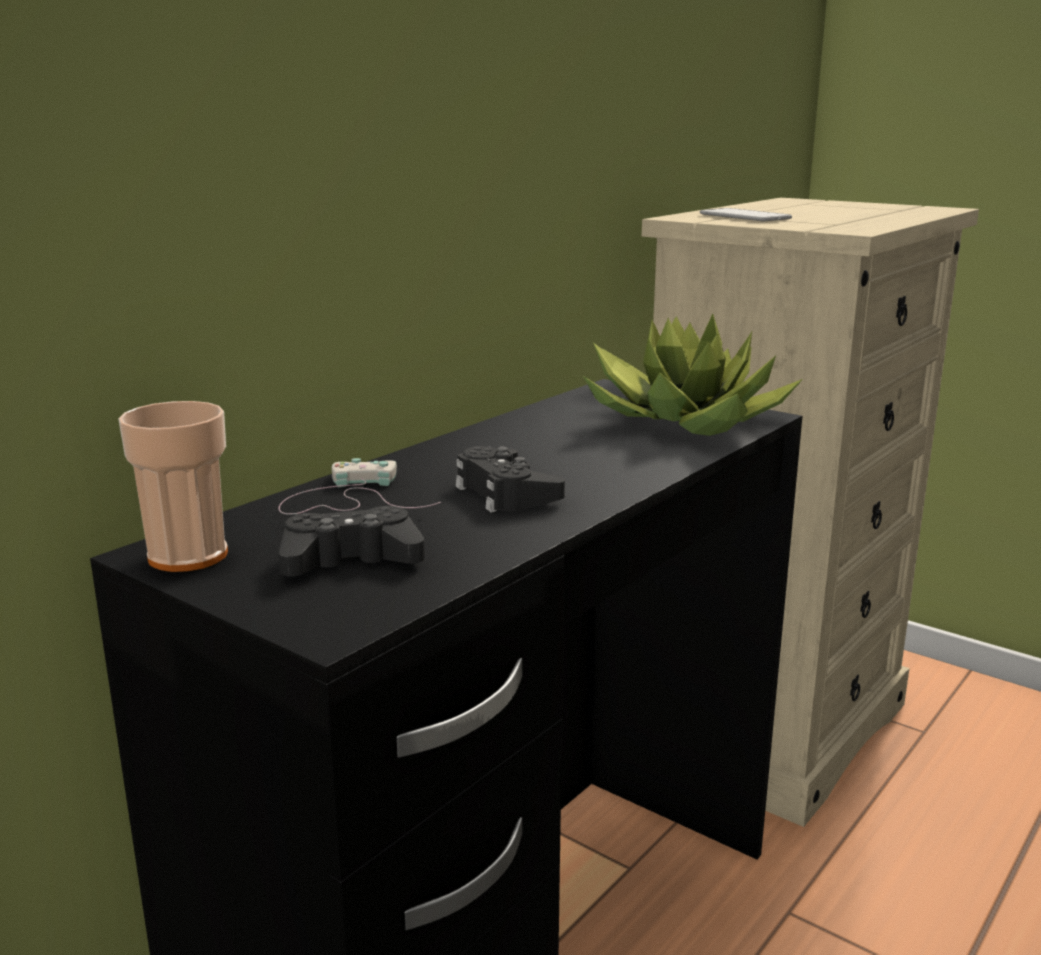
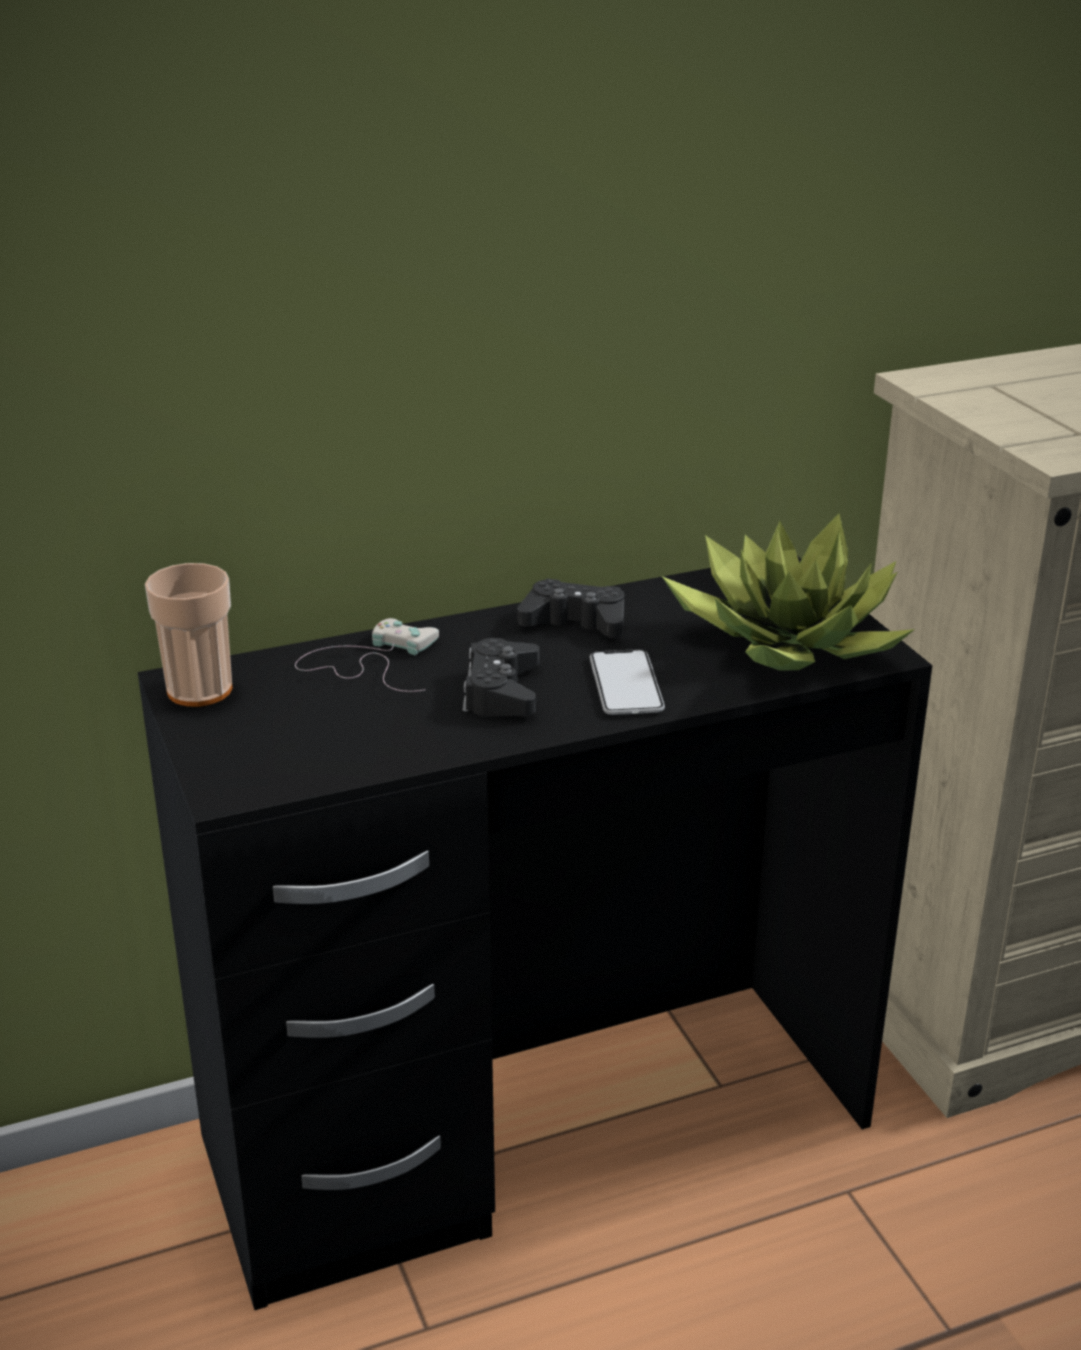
camera: 30 degrees right, 10 degrees up
black game controller [279,506,425,576] -> black game controller moved to [517,579,624,638]
phone [700,208,792,221] -> phone moved to [590,649,665,715]

